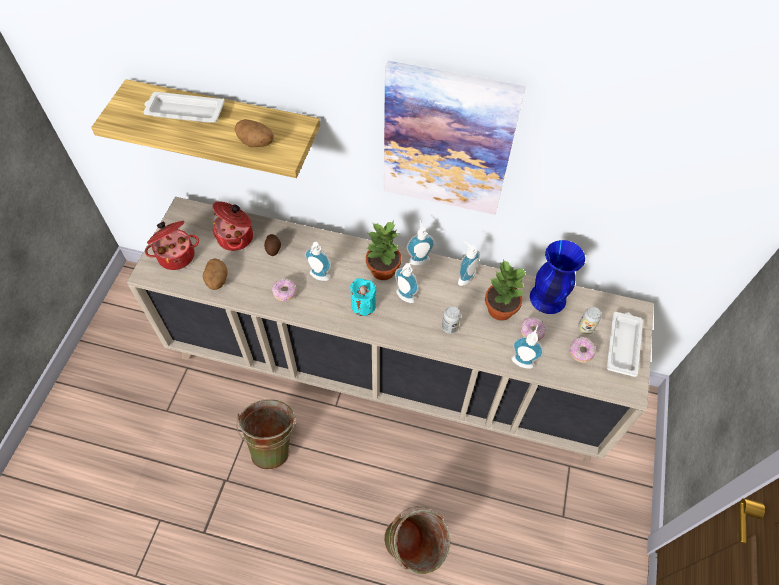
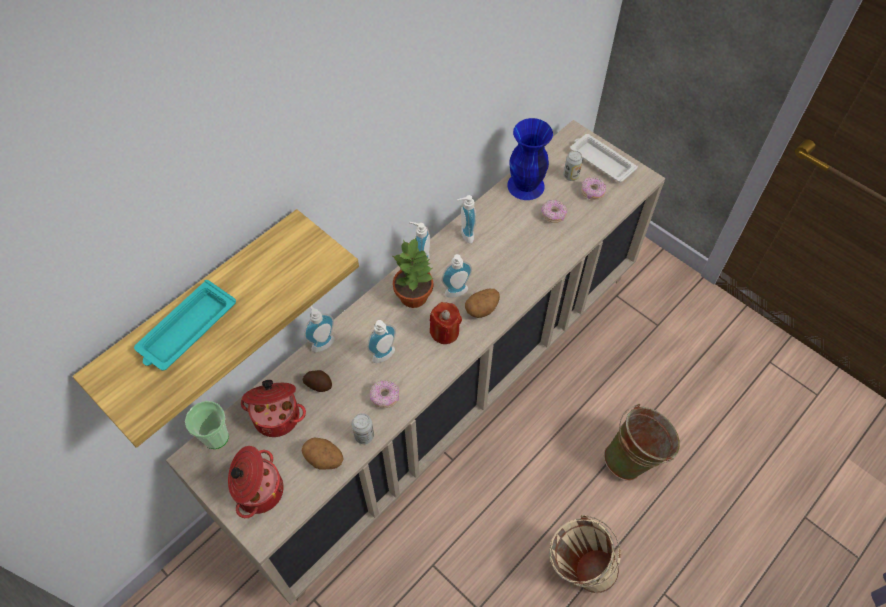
camera: 60 degrees left, 0 degrees up
white tray [144,92,225,123] -> turquoise tray [134,280,236,371]
potato [234,119,274,147] -> potato moved to [465,289,500,318]
green bucket [236,399,296,470] -> none
turquoise candle [350,278,377,316] -> red candle [430,302,462,344]
picture [384,61,526,215] -> none
can [442,306,461,334] -> can moved to [352,413,374,444]
potted plant [485,259,526,321] -> none
soap dispenser [511,325,544,369] -> soap dispenser moved to [304,306,335,352]
none -> cup [185,401,229,449]
none -> beige bucket [549,515,621,593]

